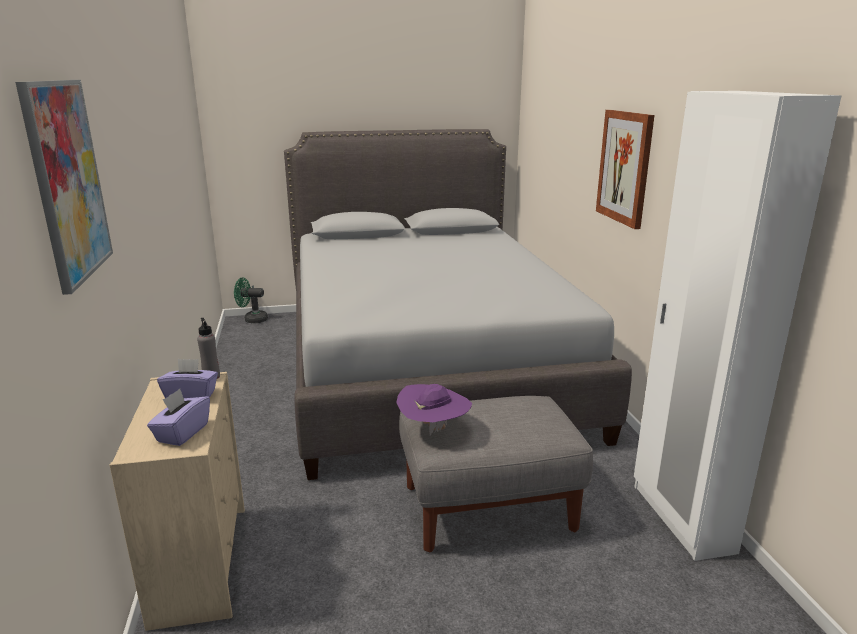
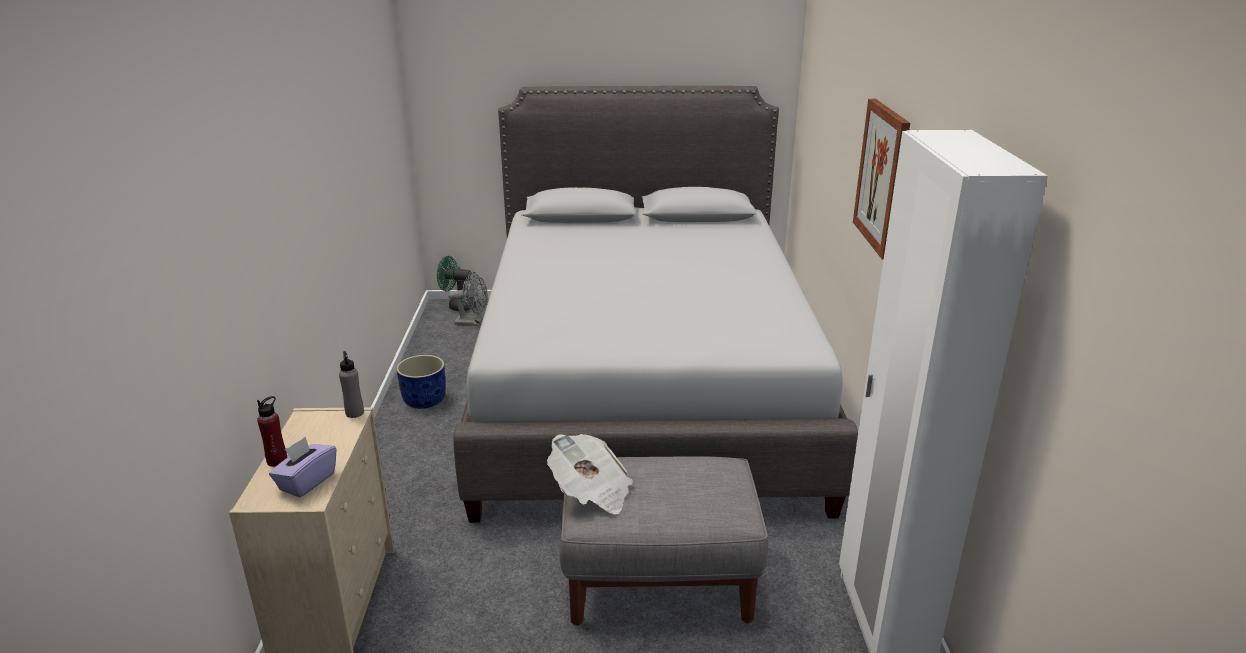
camera: 10 degrees right, 5 degrees up
picture [15,80,113,295] -> none
purple tissue box [157,359,218,398] -> none
purple hat [396,384,472,435] -> newspaper [547,434,633,514]
none -> red bottle [257,396,287,467]
none -> blue planter [396,355,446,409]
none -> grey fan [448,272,488,326]

